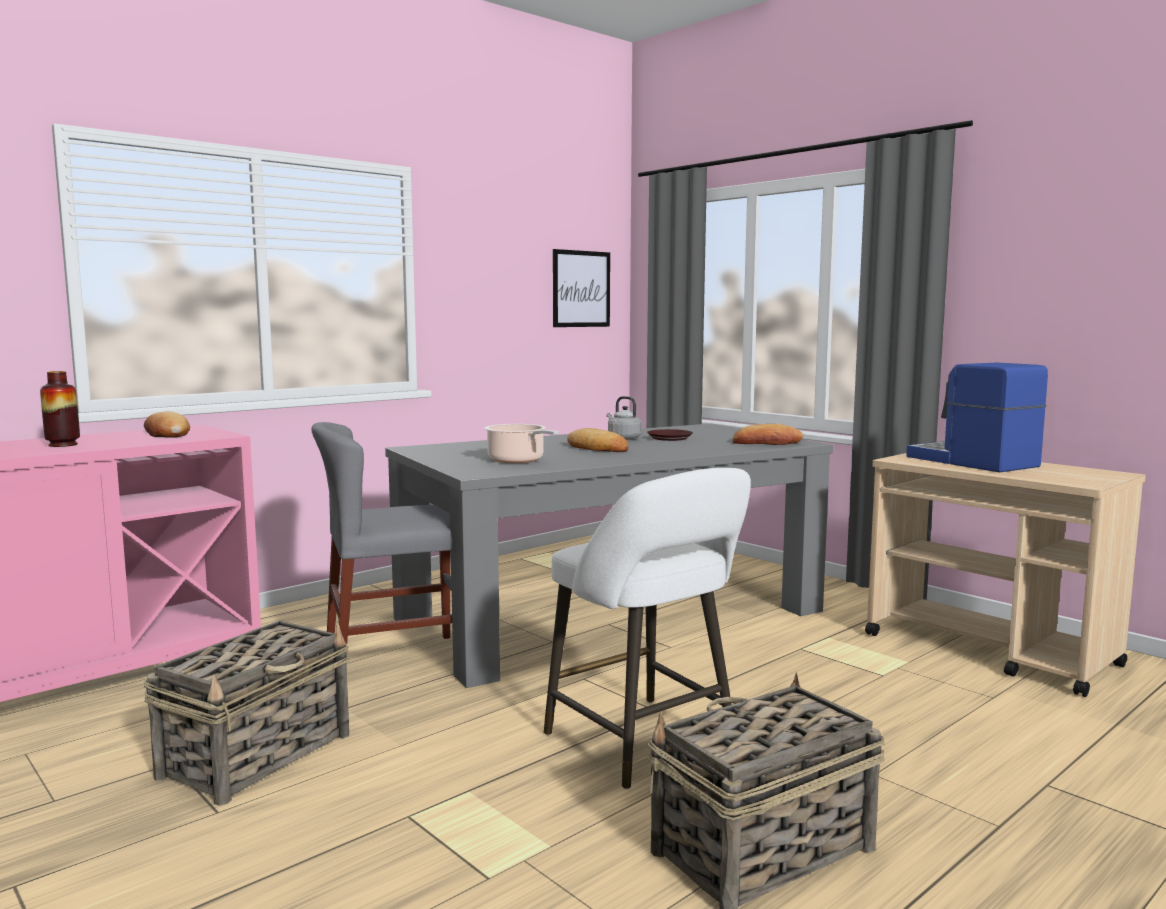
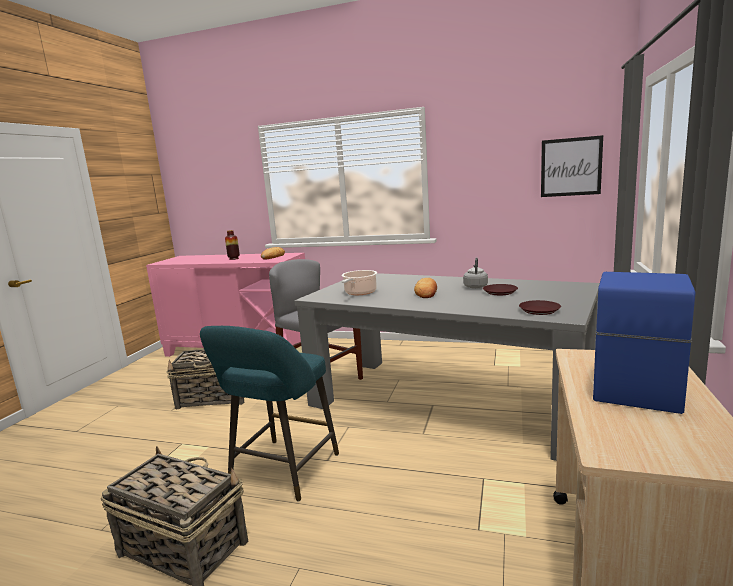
camera: 60 degrees right, 5 degrees up
white stool [544,468,751,789] -> turquoise stool [200,326,339,501]
bread [733,424,803,445] -> brown plate [519,300,561,315]

